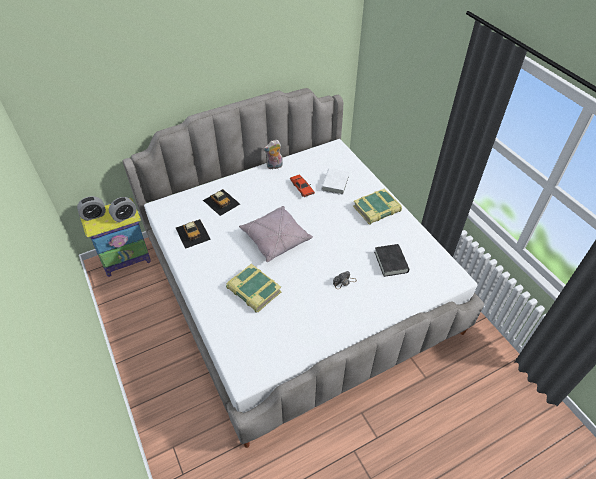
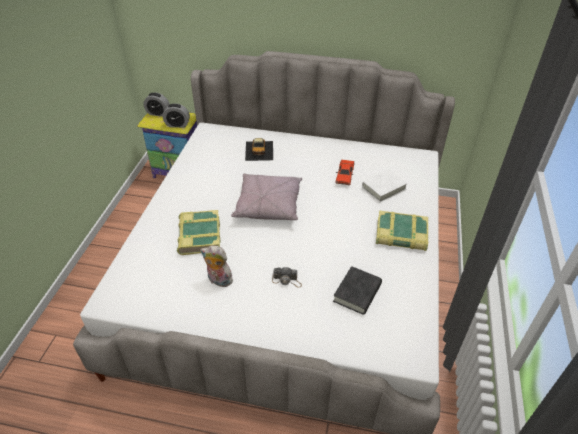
camera: 40 degrees right, 5 degrees down
toy car [176,219,211,249] -> none
plush toy [263,139,283,170] -> plush toy moved to [200,245,233,287]

